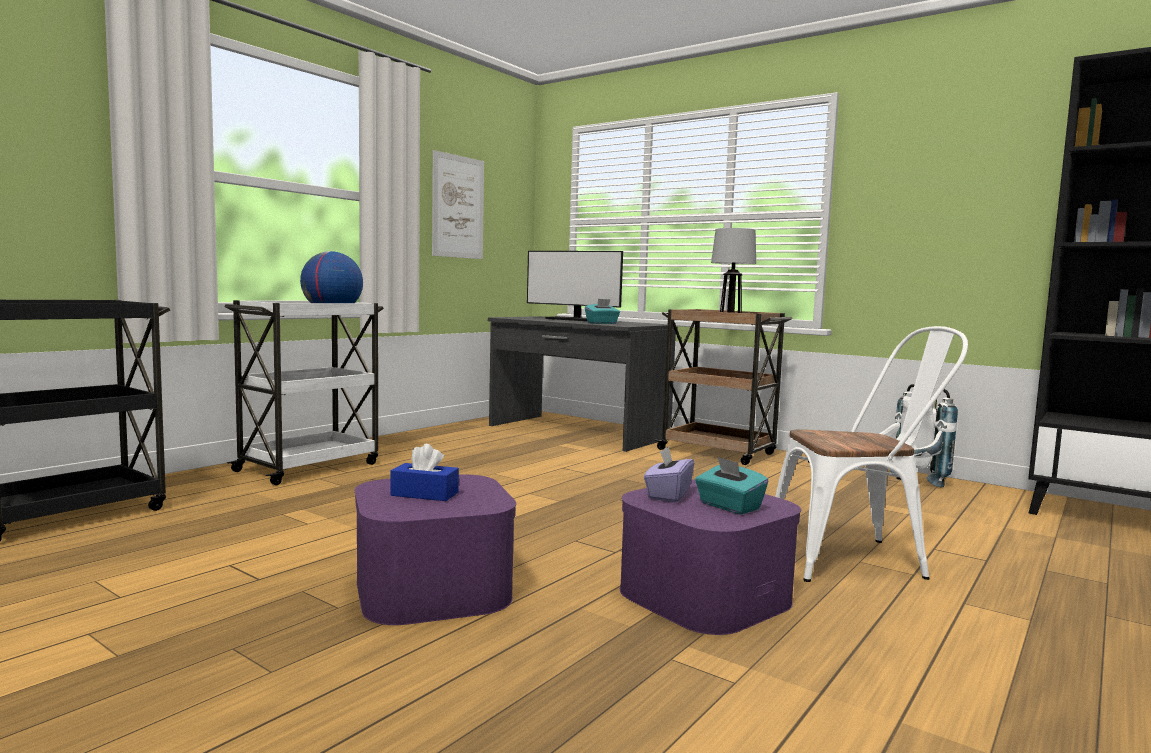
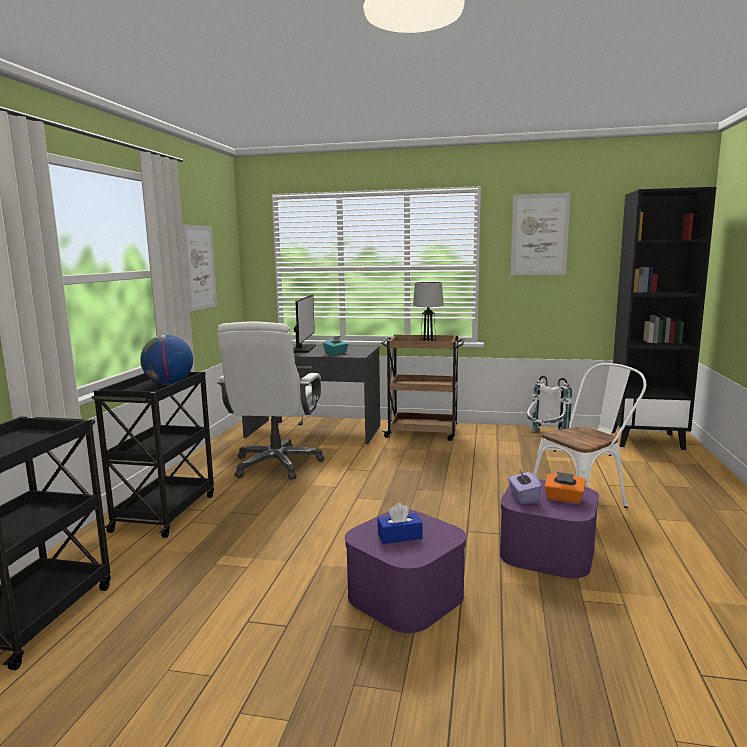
camera: 25 degrees left, 5 degrees up
white cart [224,300,384,485] -> black cart [91,371,214,538]
monitor [527,251,623,321] -> monitor turned 90 degrees counterclockwise [293,295,316,353]
turquoise tissue box [695,457,768,514] -> orange tissue box [544,472,586,504]
none -> white office chair [217,321,324,480]
none -> picture [511,193,570,275]

